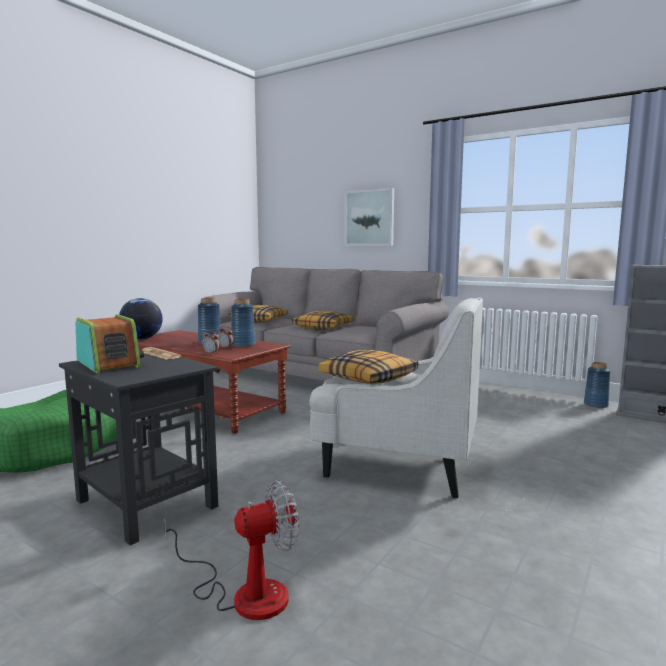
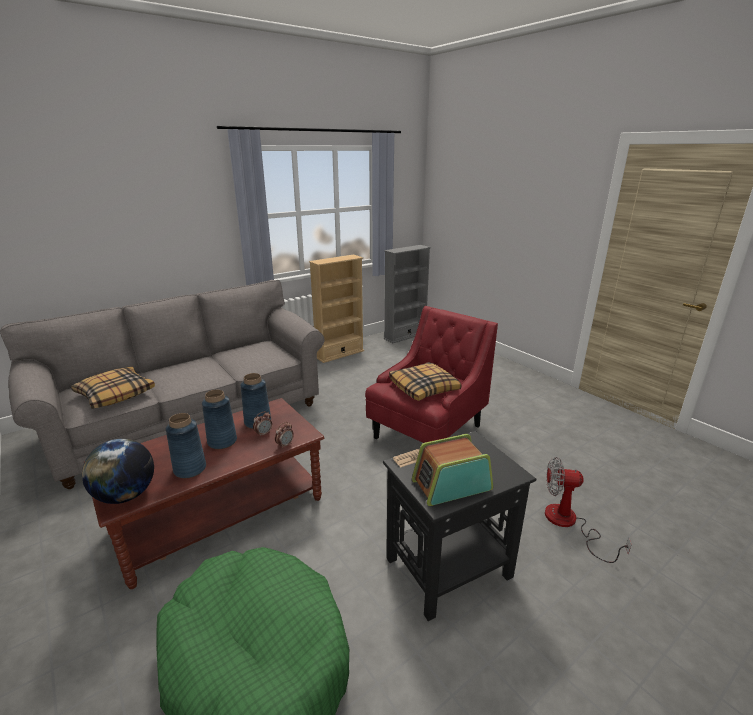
camera: 70 degrees left, 15 degrees up
fan [164,480,299,620] -> fan turned 75 degrees counterclockwise [545,457,632,563]
pillow [292,311,353,330] -> none
white armchair [310,297,483,498] -> red armchair [365,306,498,443]
picture [344,188,394,246] -> none
blue vase [584,362,610,408] -> blue vase moved to [165,413,206,478]
none -> beige bookcase [309,255,364,363]

